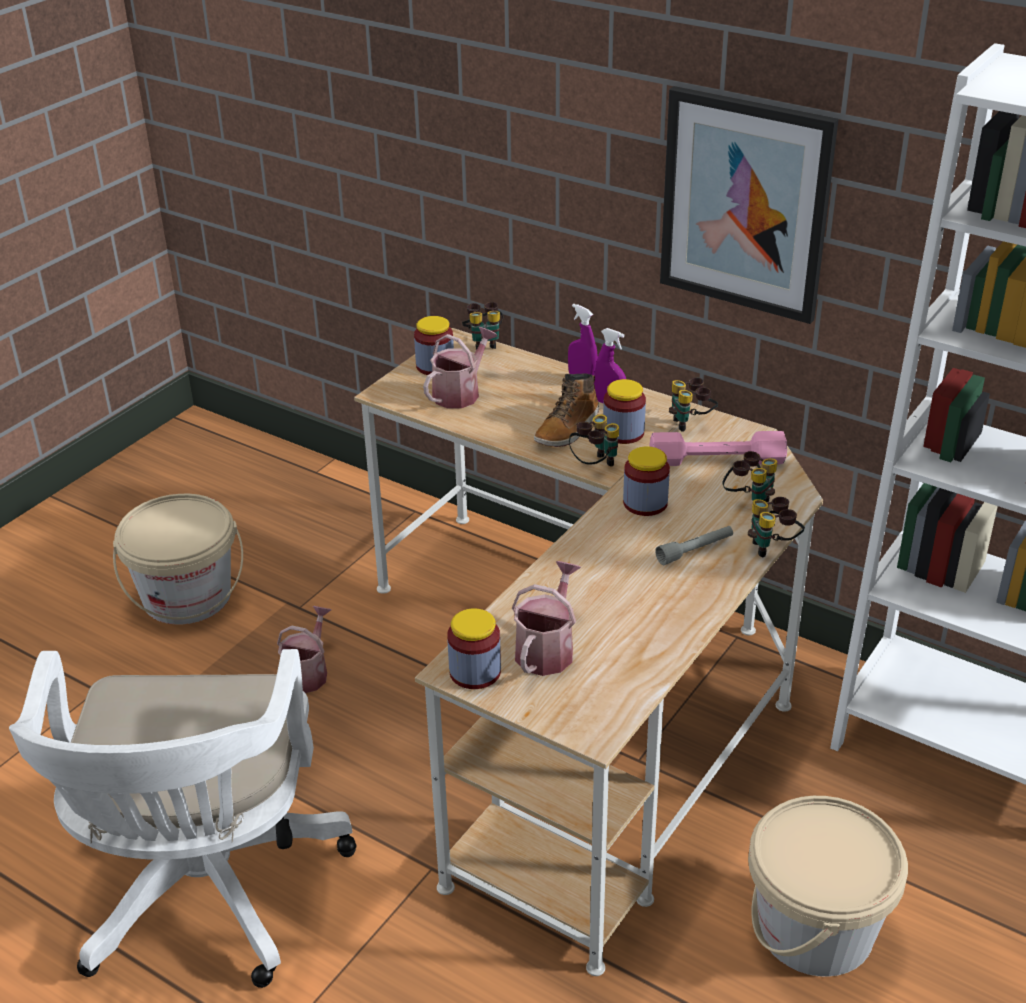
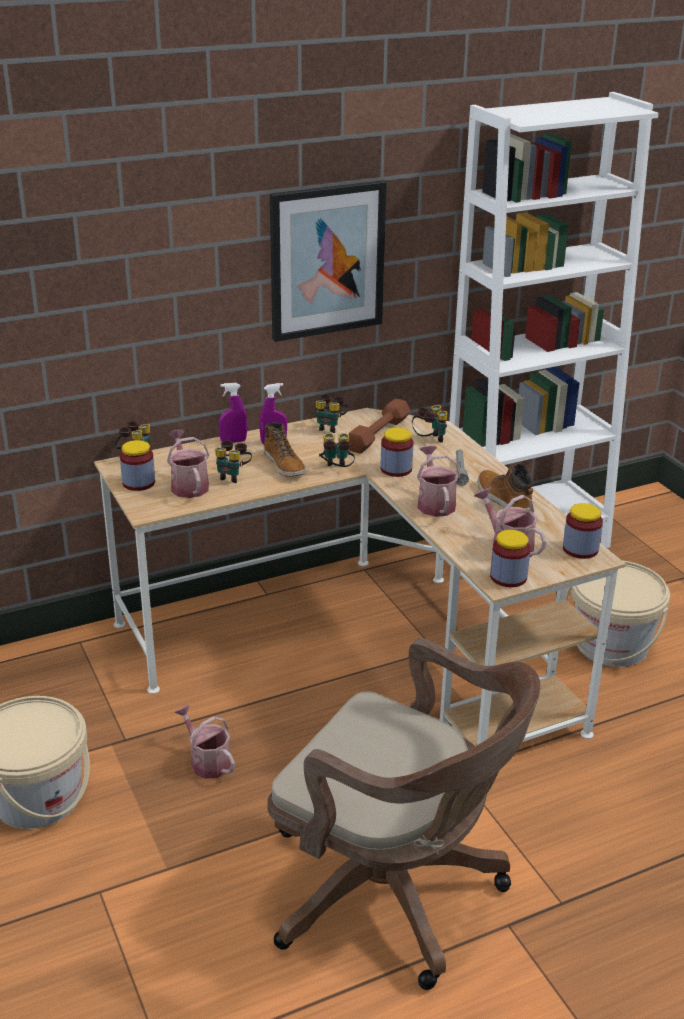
camera: 60 degrees left, 5 degrees down
white office chair [9,649,357,988] -> brown office chair [267,638,540,990]
jar [603,379,646,444] -> jar moved to [563,503,603,559]
pink dumbbell [649,431,787,466] -> brown dumbbell [348,398,410,454]
binoculars [748,497,805,557] -> binoculars moved to [215,440,252,483]
none -> watering can [417,446,460,517]
none -> boot [478,464,533,510]

